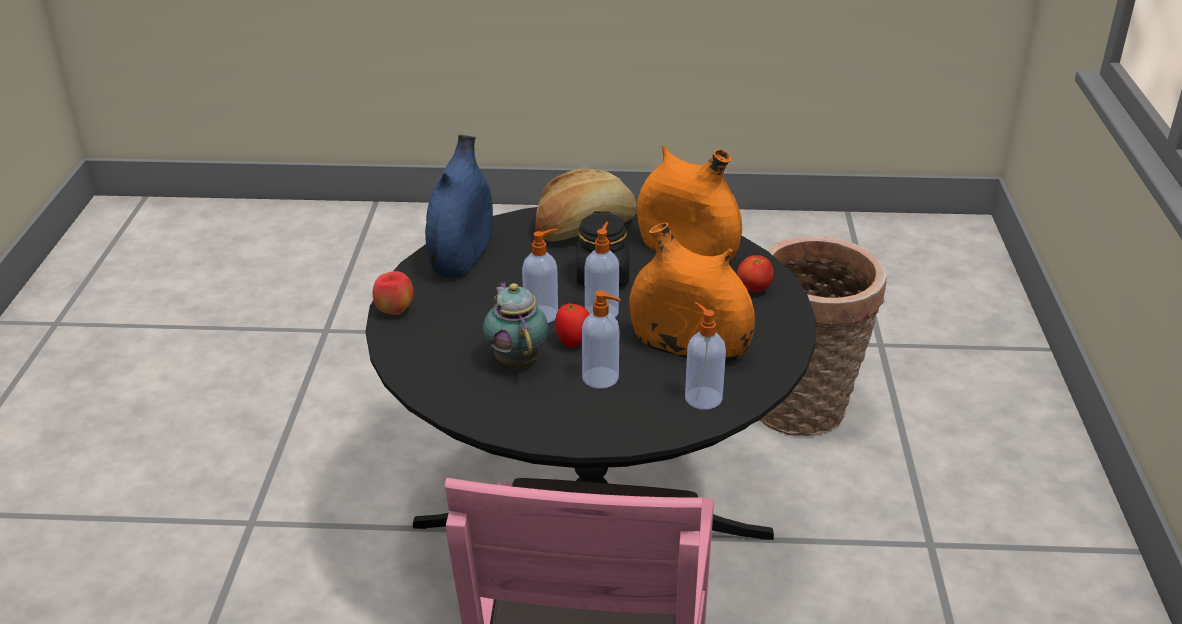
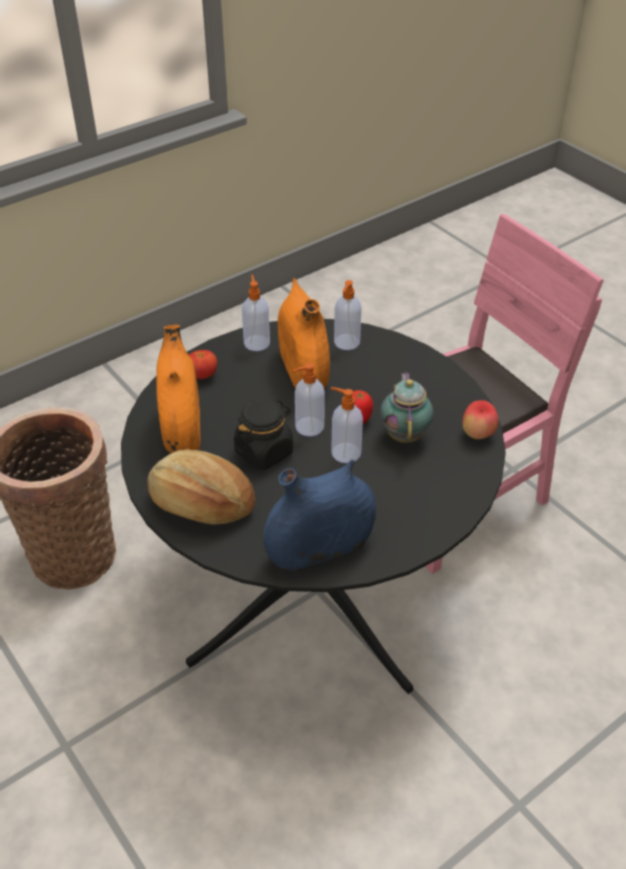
camera: 130 degrees left, 10 degrees up
apple [372,271,414,315] -> apple moved to [462,400,499,439]
teapot [483,283,548,366] -> teapot turned 150 degrees clockwise [380,372,434,443]
soap dispenser [582,290,621,389] -> soap dispenser moved to [242,274,270,351]

